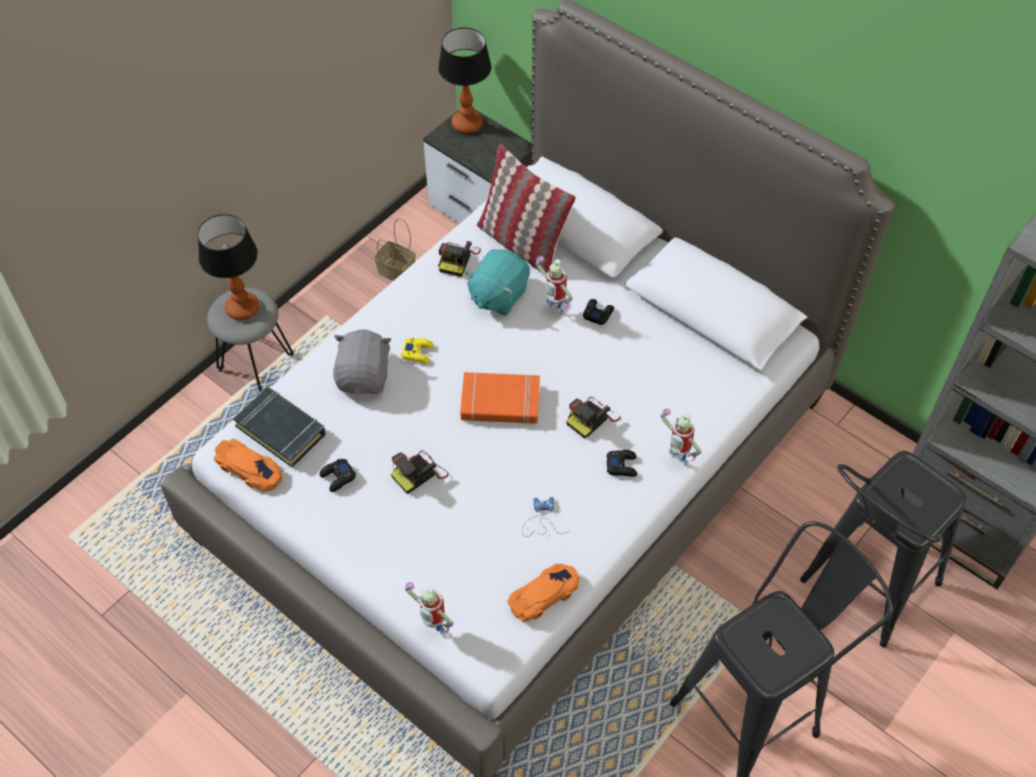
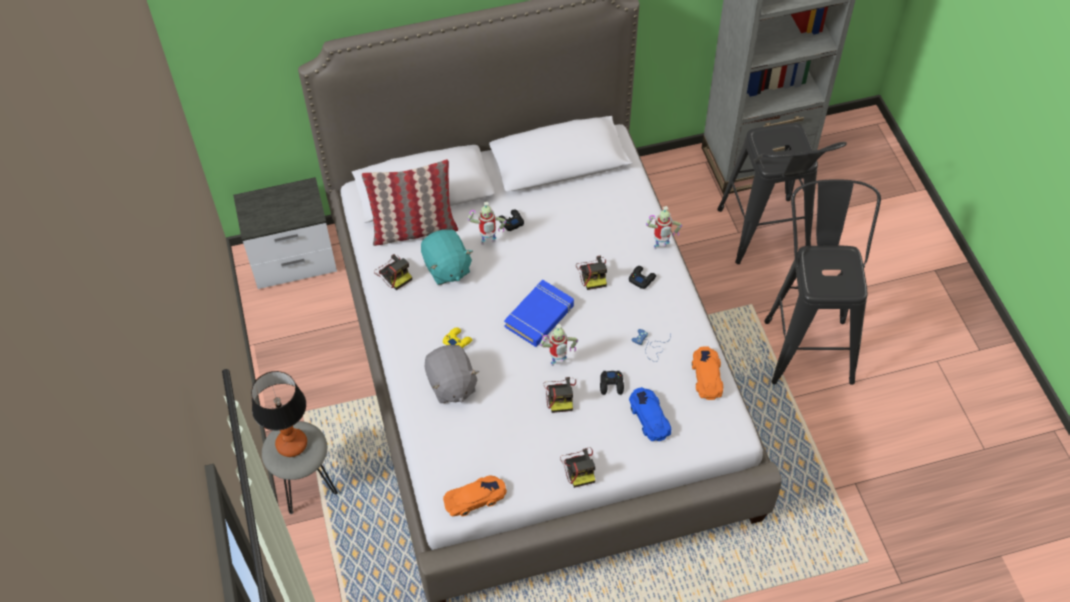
camera: 55 degrees left, 0 degrees up
black book [233,387,326,467] -> none
black game controller [319,459,356,492] -> black game controller moved to [600,371,624,395]
grey plush toy [333,330,392,394] -> grey plush toy turned 150 degrees counterclockwise [425,345,479,403]
basket [374,218,416,281] -> none
toy robot [405,582,453,633] -> toy robot moved to [540,324,578,366]
table lamp [438,27,491,134] -> none
orange book [460,372,540,425] -> blue book [504,279,574,347]
none -> camera [560,447,595,488]
none -> blue toy car [629,387,671,441]

